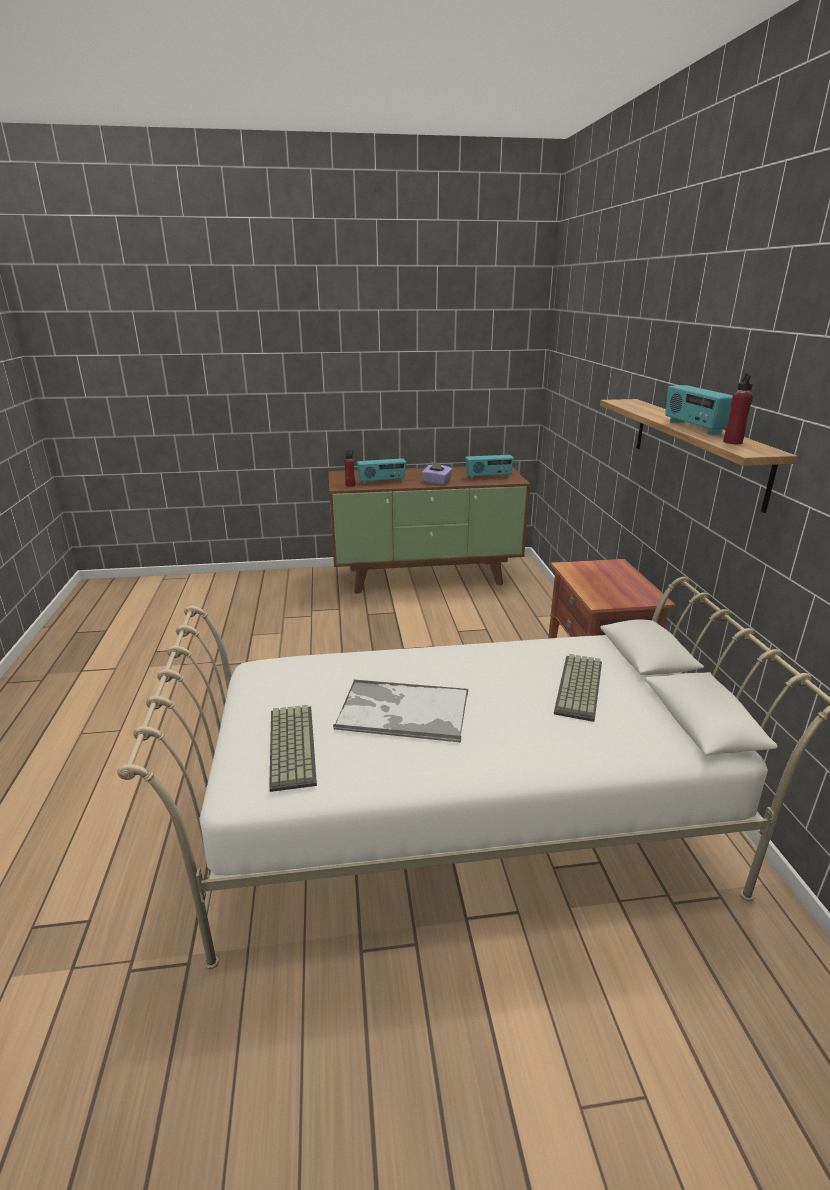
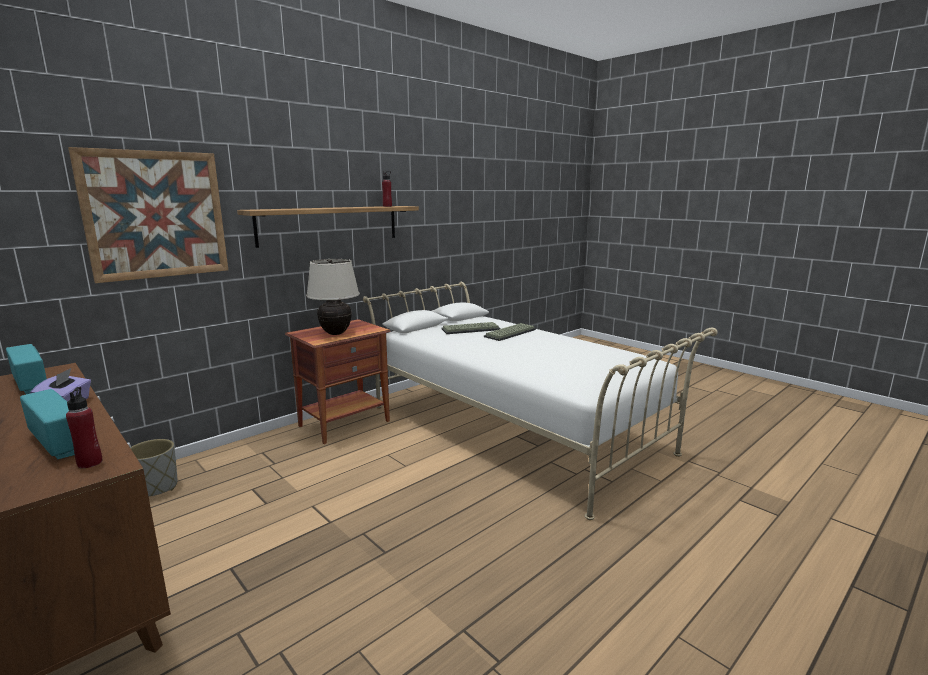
camera: 125 degrees left, 10 degrees down
keyboard [269,705,317,792] -> keyboard moved to [484,323,536,341]
tray [333,679,468,742] -> none
radio [665,385,733,435] -> none
none -> picture [68,147,228,283]
none -> grey planter [131,439,178,496]
none -> beige table lamp [306,259,360,335]

